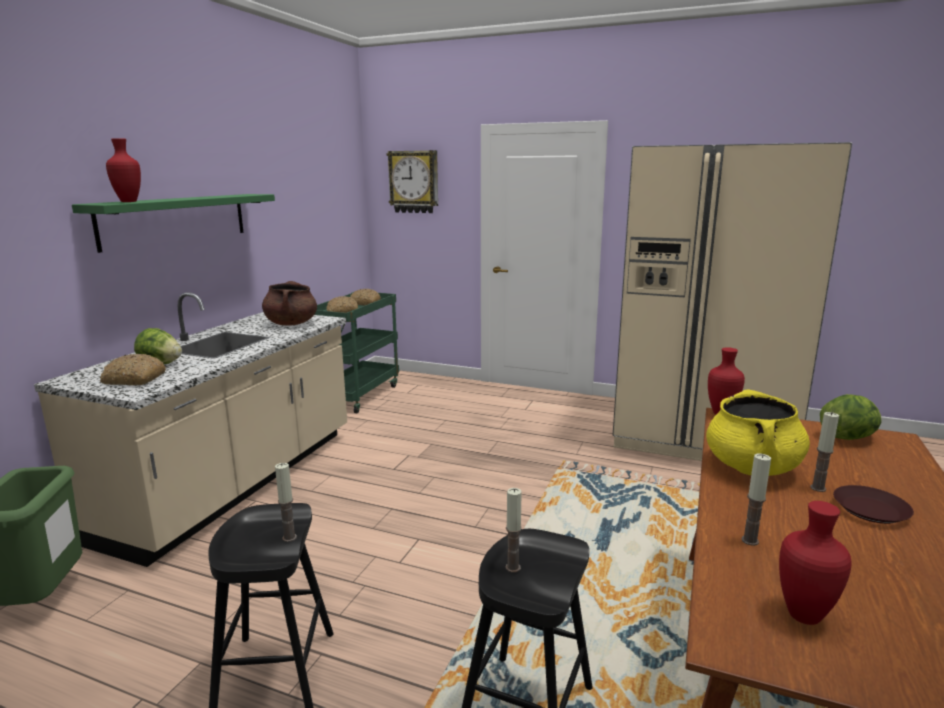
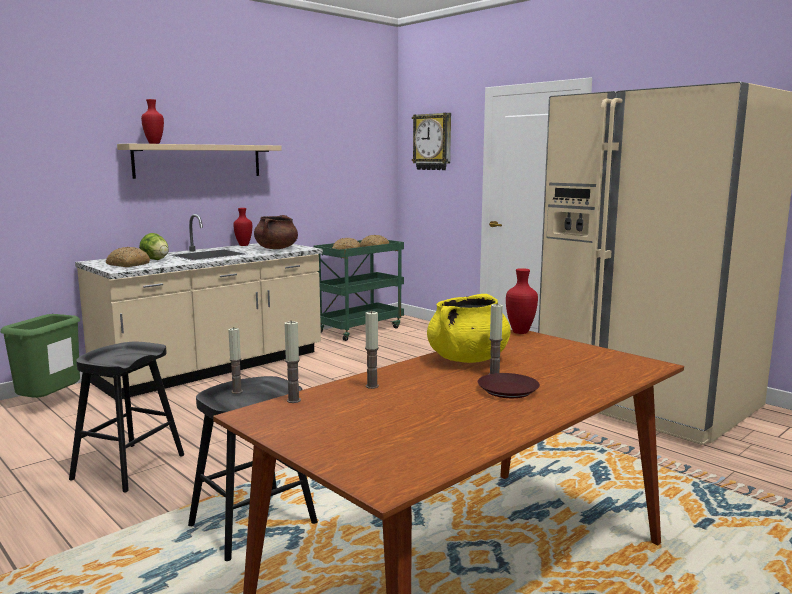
camera: 25 degrees right, 5 degrees down
green shelf [72,194,275,253] -> beige shelf [117,144,282,179]
candle [275,463,297,542] -> candle moved to [284,321,301,403]
red vase [779,501,852,625] -> red vase moved to [233,208,252,246]
lettuce [820,394,881,440] -> none

